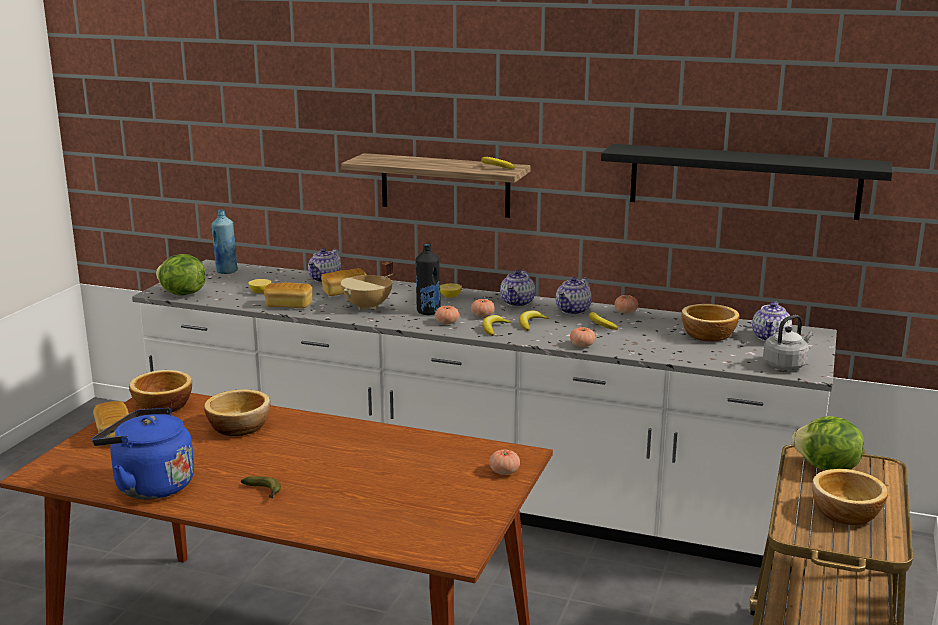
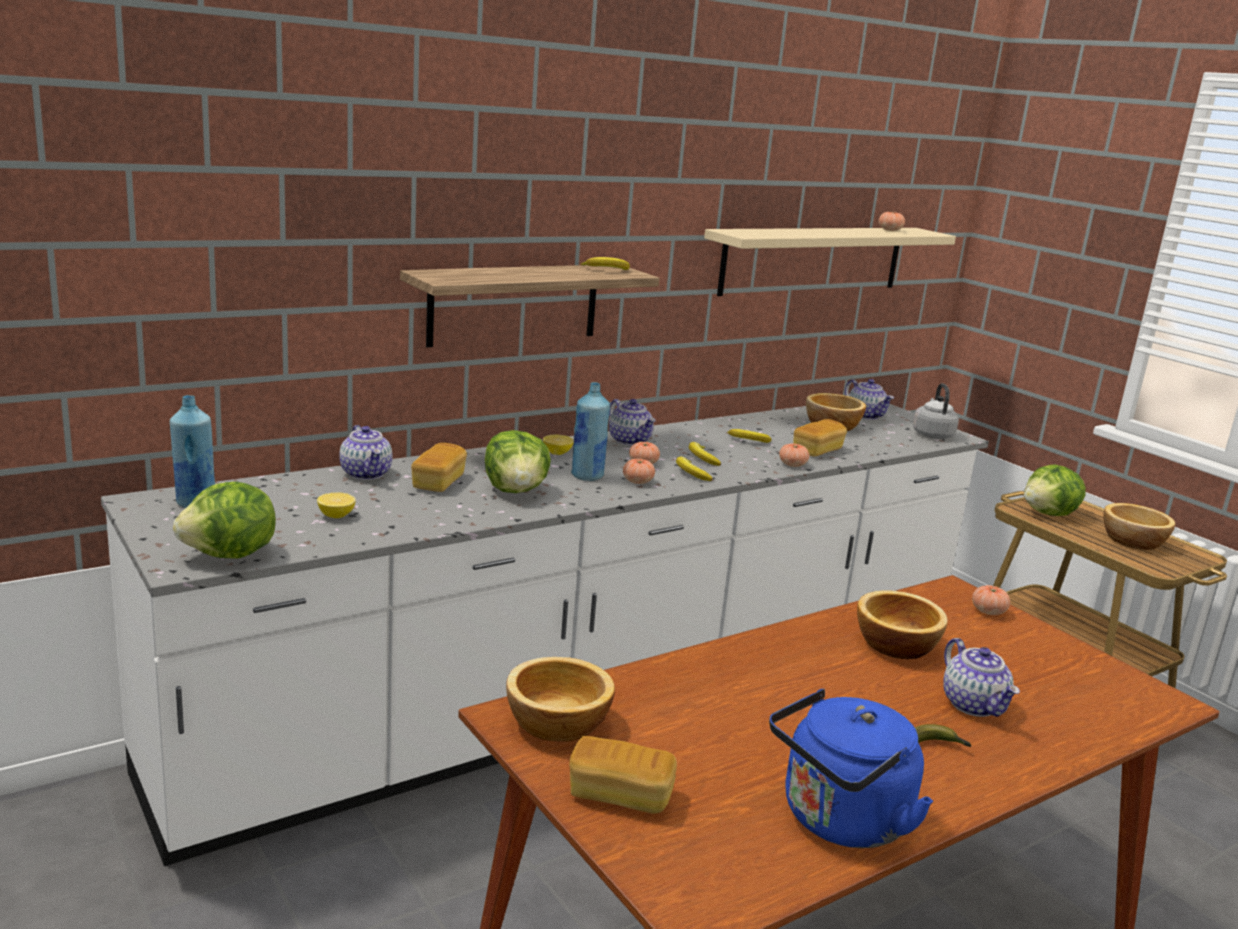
camera: 55 degrees left, 0 degrees up
bowl [204,389,270,436] -> bowl moved to [857,590,948,659]
bread [264,283,312,308] -> bread moved to [793,419,847,457]
beige cooking pot [341,261,393,310] -> lettuce [485,430,551,493]
black bottle [415,244,441,315] -> blue bottle [571,382,610,481]
teapot [556,277,592,315] -> teapot moved to [943,638,1020,717]
black shelf [601,144,892,220] -> beige shelf [704,228,956,296]
tomato [615,295,638,314] -> tomato moved to [879,211,905,231]

